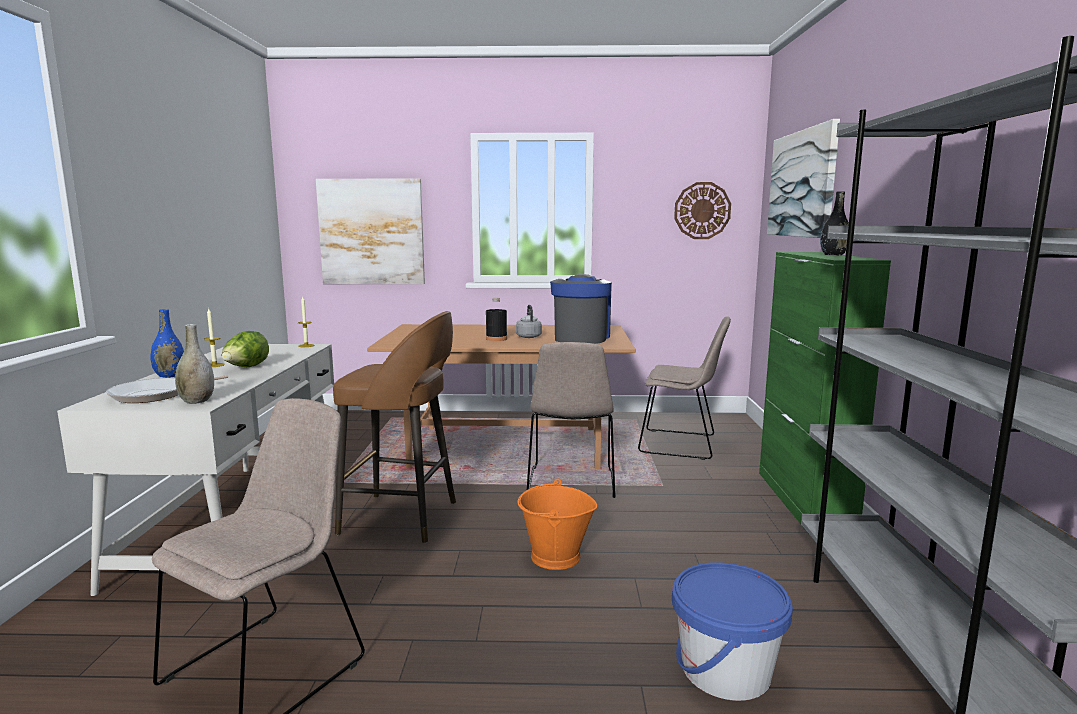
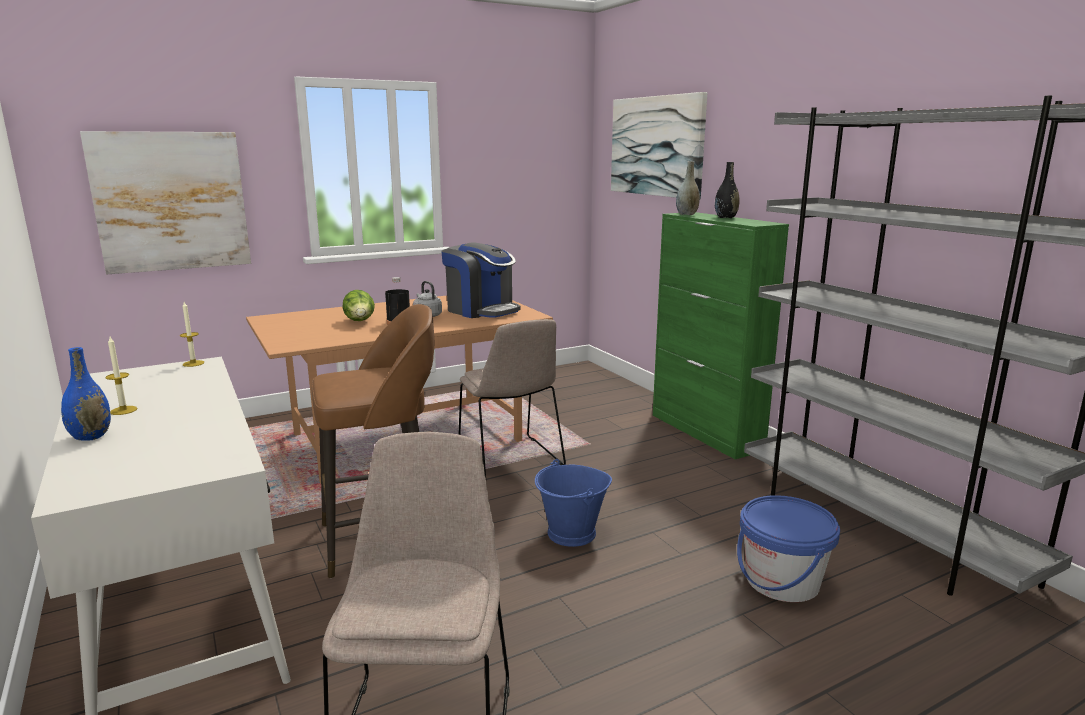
camera: 30 degrees left, 5 degrees up
frying pan [106,375,228,403] -> none
grey vase [175,324,214,404] -> grey vase moved to [676,161,700,215]
lettuce [221,331,269,367] -> lettuce moved to [342,290,375,321]
orange bucket [517,479,598,570] -> blue bucket [535,459,612,547]
coffee machine [550,274,612,344] -> coffee machine turned 150 degrees clockwise [441,242,521,318]
beige chair [638,316,731,460] -> none
wall clock [674,182,731,239] -> none

